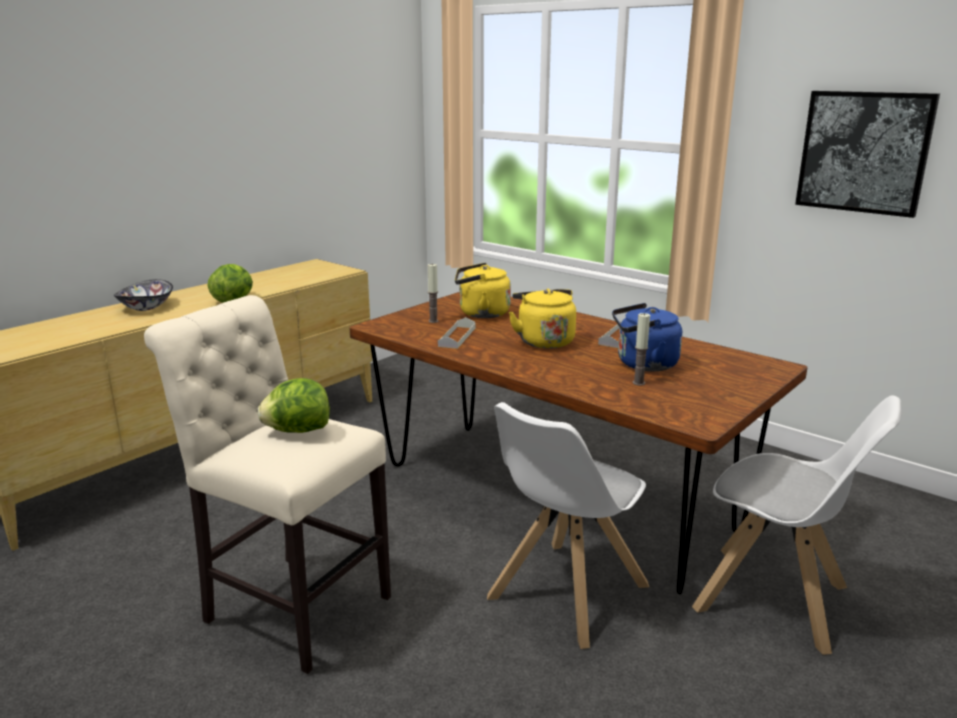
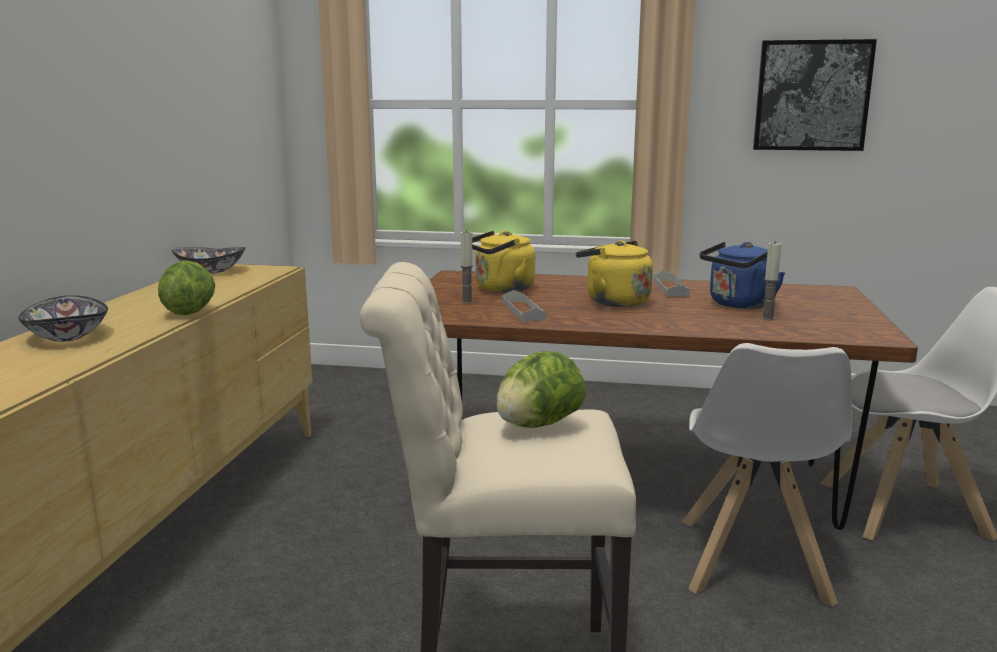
camera: 30 degrees left, 5 degrees down
none -> bowl [172,247,246,274]

